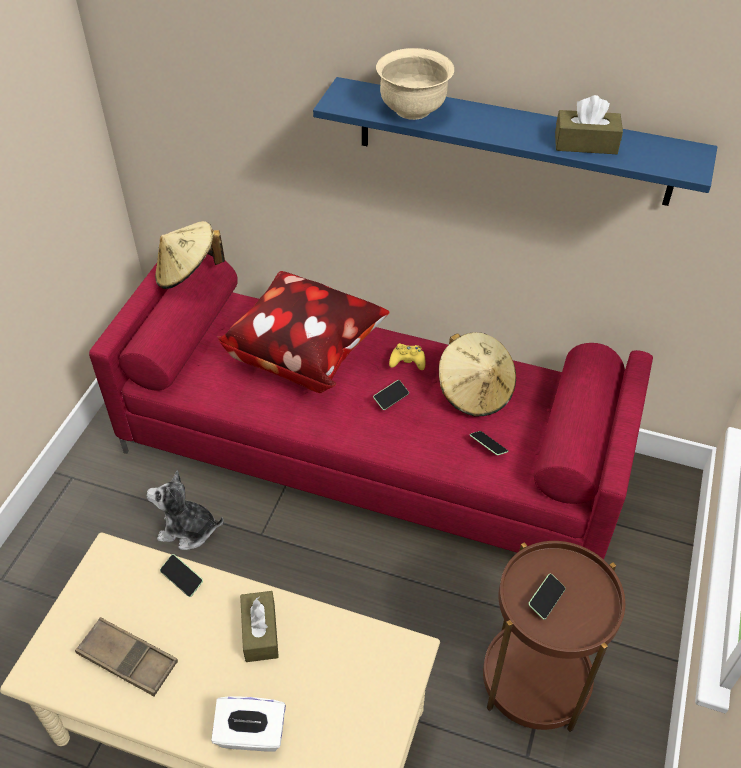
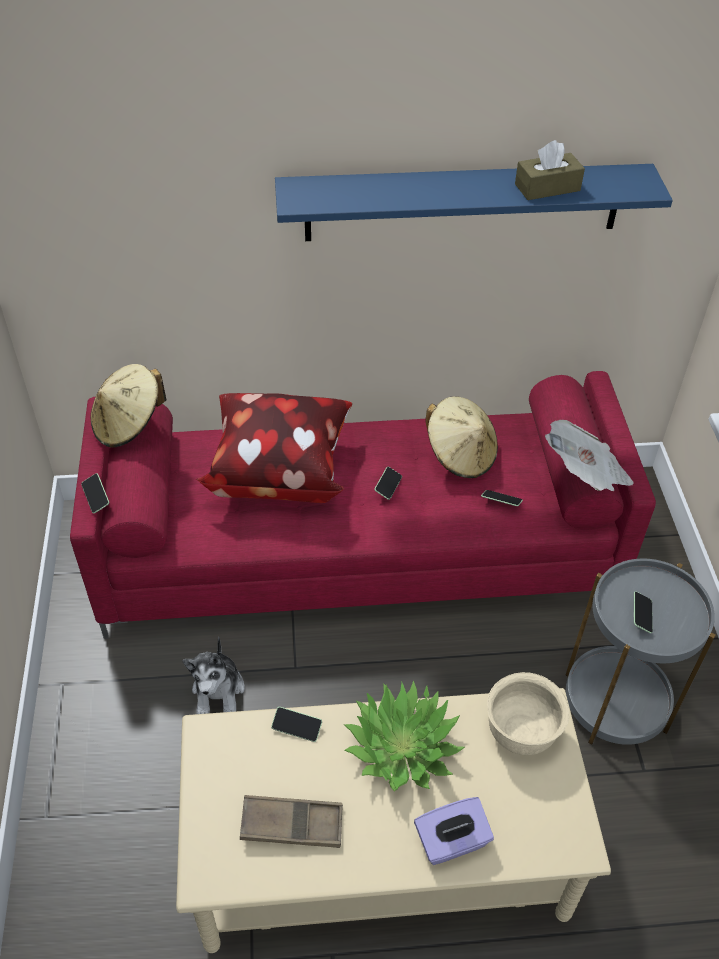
camera: 25 degrees left, 0 degrees up
plush toy [147,470,224,550] -> plush toy turned 75 degrees counterclockwise [183,637,245,714]
white tissue box [211,696,286,752] -> purple tissue box [414,797,494,865]
brown tissue box [240,591,279,662] -> potted plant [344,680,465,792]
beige bowl [376,48,454,120] -> beige bowl moved to [487,672,570,755]
yellow game controller [389,343,425,370] -> none
brown side table [483,541,625,732] -> grey side table [566,559,716,745]
none -> phone [81,473,109,514]
none -> newspaper [545,420,634,491]

